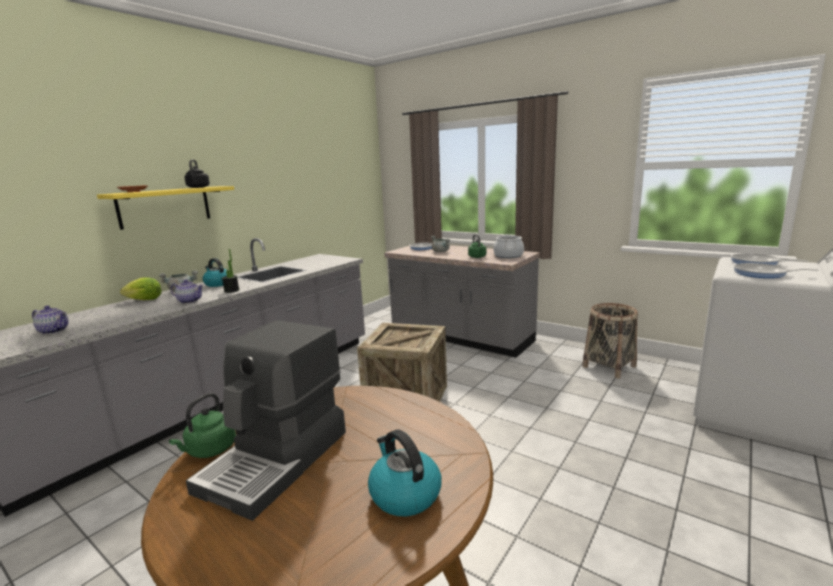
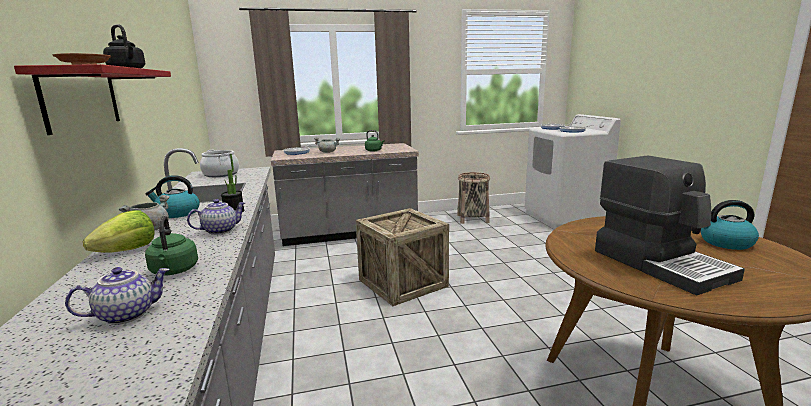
camera: 50 degrees left, 0 degrees up
yellow shelf [97,186,234,230] -> red shelf [14,64,171,135]
green kettle [169,393,236,458] -> green kettle moved to [145,216,198,276]
cooking pot [493,234,524,258] -> cooking pot moved to [200,150,239,177]

